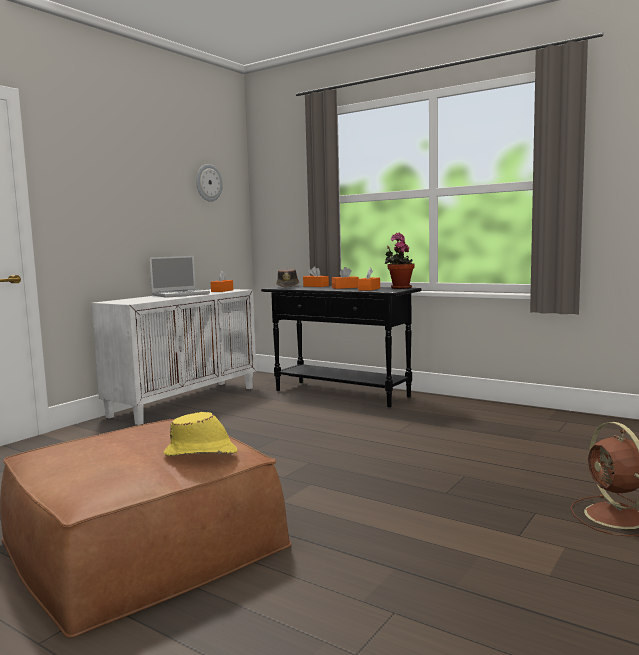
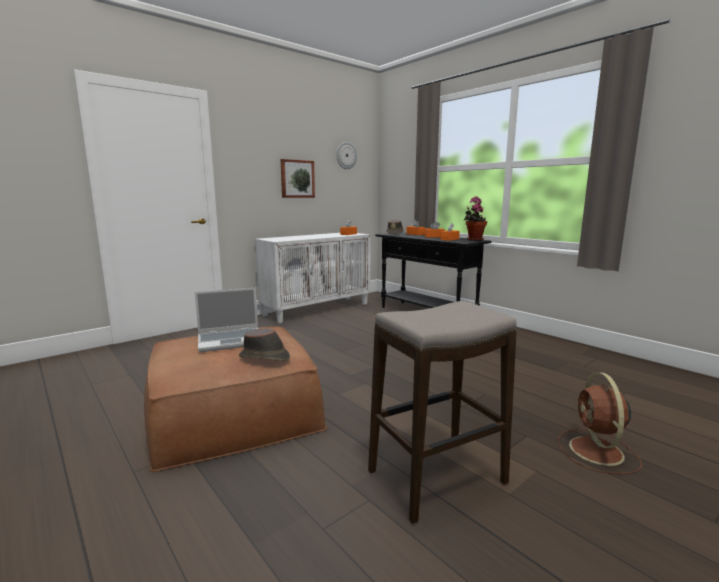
camera: 15 degrees right, 5 degrees up
laptop [149,256,210,298] -> laptop moved to [195,288,258,352]
yellow hat [164,412,238,456] -> brown hat [239,328,290,361]
none -> picture [281,159,315,198]
none -> stool [368,301,517,524]

